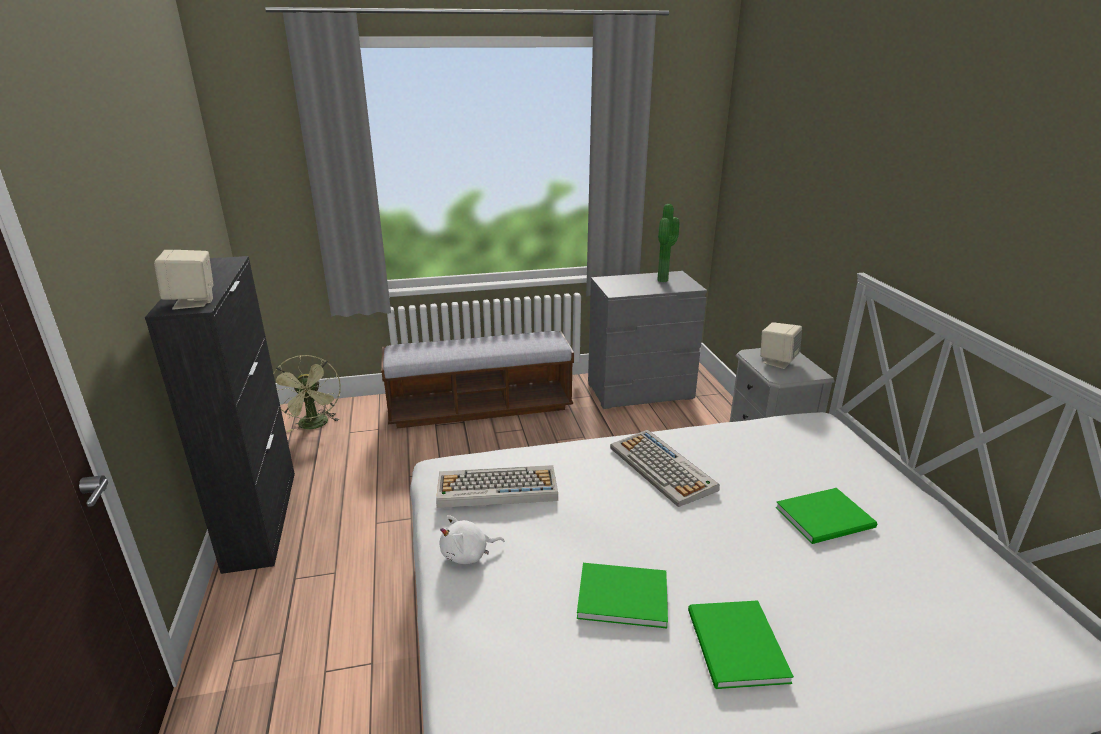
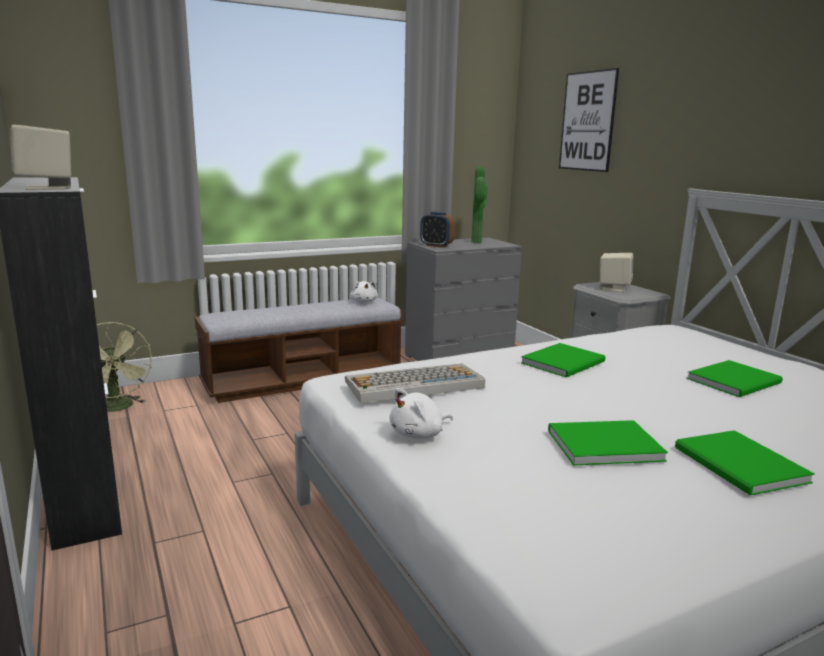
camera: 15 degrees left, 10 degrees down
keyboard [610,430,720,507] -> green book [521,343,605,377]
none -> white plush toy [350,281,377,303]
none -> alarm clock [420,212,455,248]
none -> picture [559,68,619,172]

